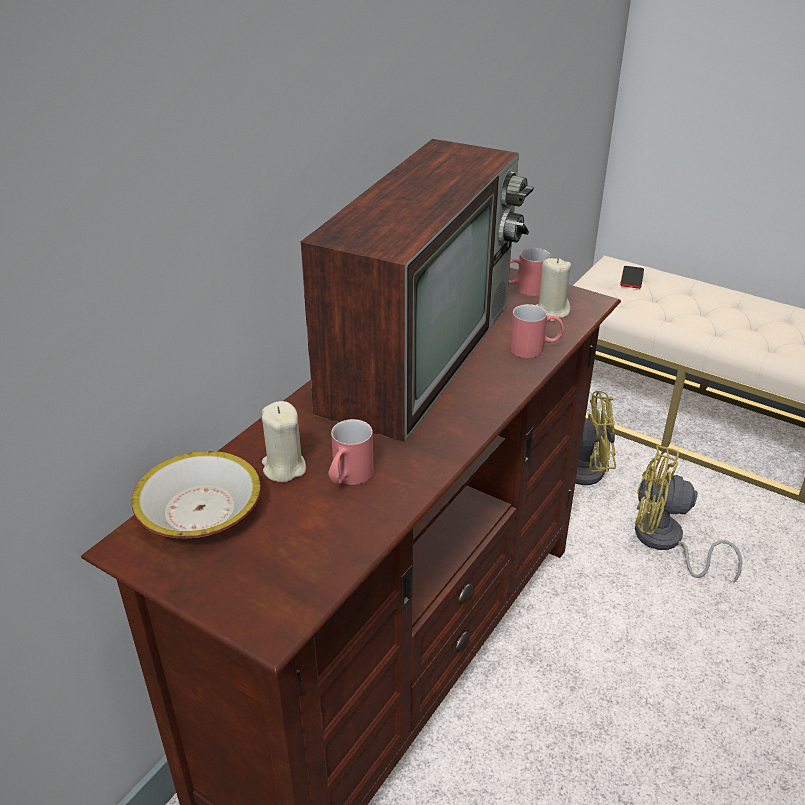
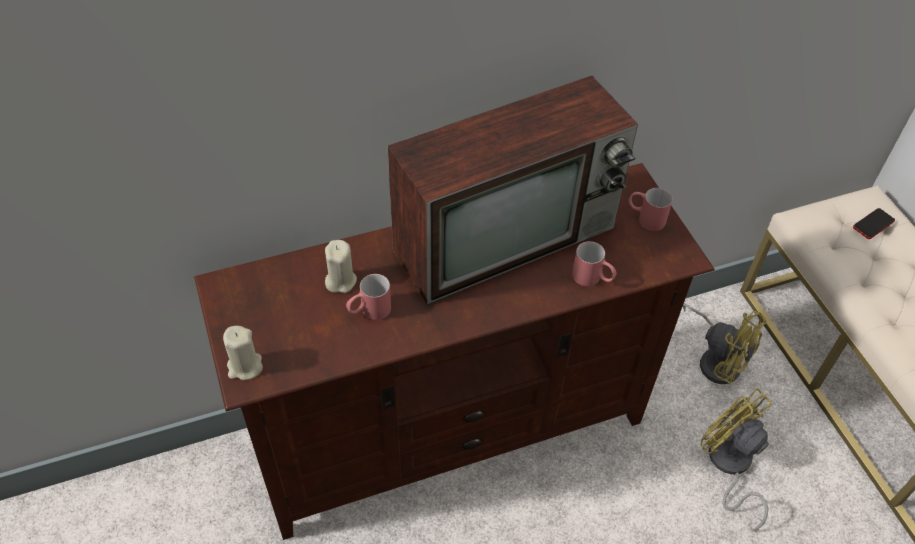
camera: 35 degrees right, 15 degrees up
bowl [132,451,261,538] -> none
beige candle [536,258,571,322] -> beige candle moved to [223,326,263,380]

